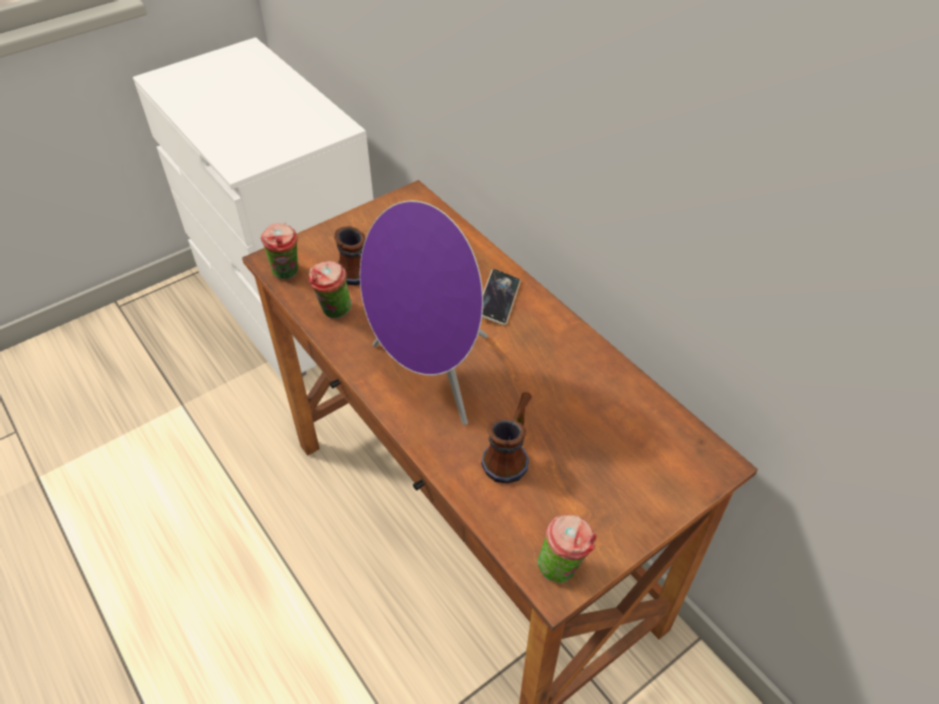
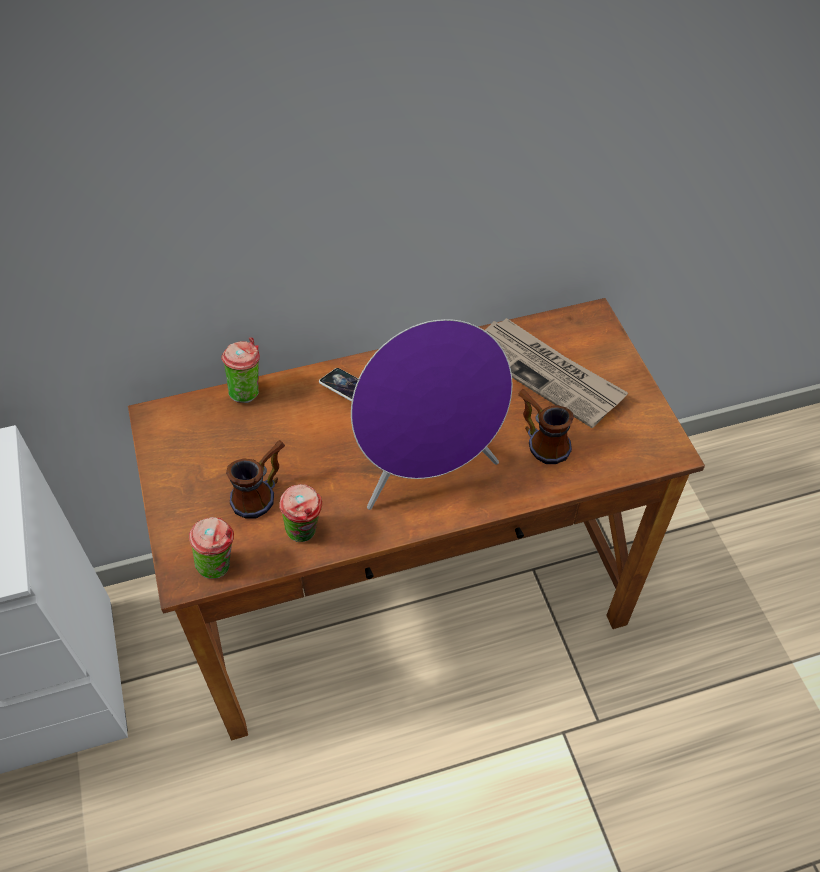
camera: 70 degrees left, 5 degrees up
cup [537,515,597,583] -> cup moved to [221,337,260,403]
none -> newspaper [485,318,628,428]

